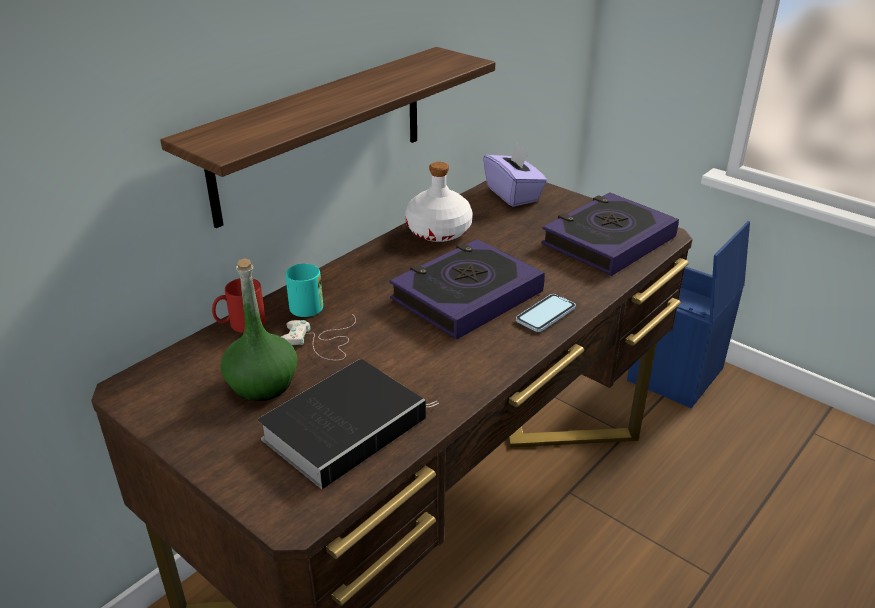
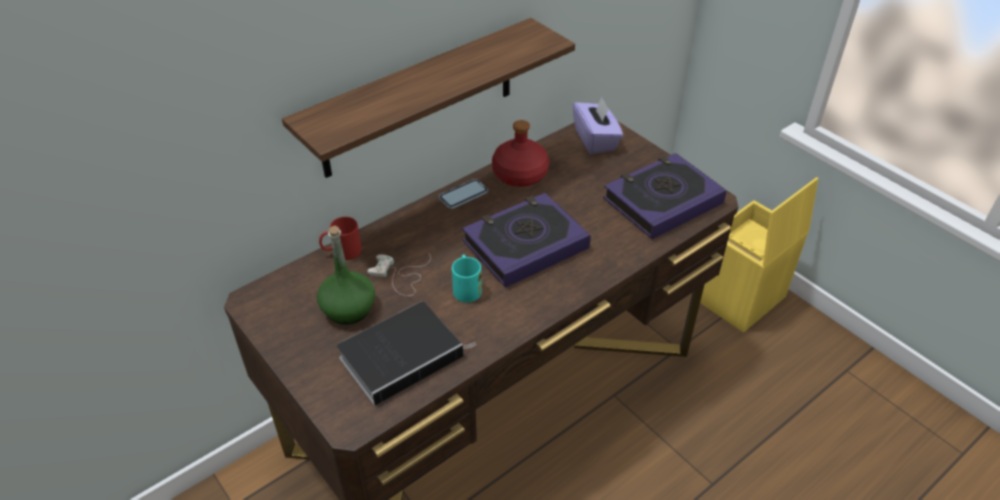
camera: 10 degrees right, 10 degrees up
turquoise mug [285,264,323,317] -> turquoise mug moved to [452,255,482,303]
white bottle [405,162,473,242] -> red bottle [492,120,549,187]
phone [516,294,576,332] -> phone moved to [439,179,488,209]
blue storage box [627,221,750,408] -> yellow storage box [700,177,818,333]

